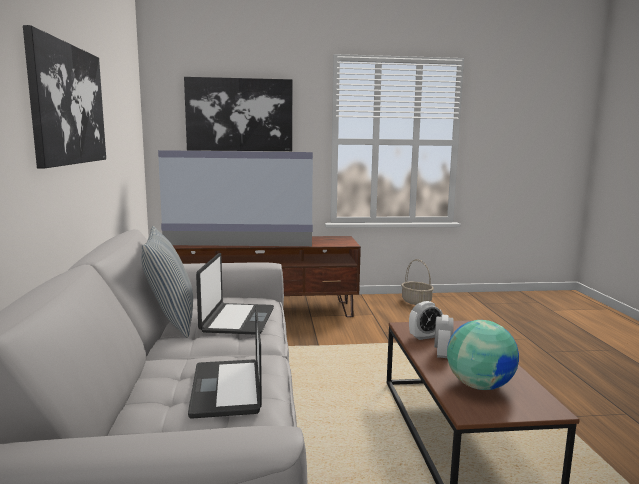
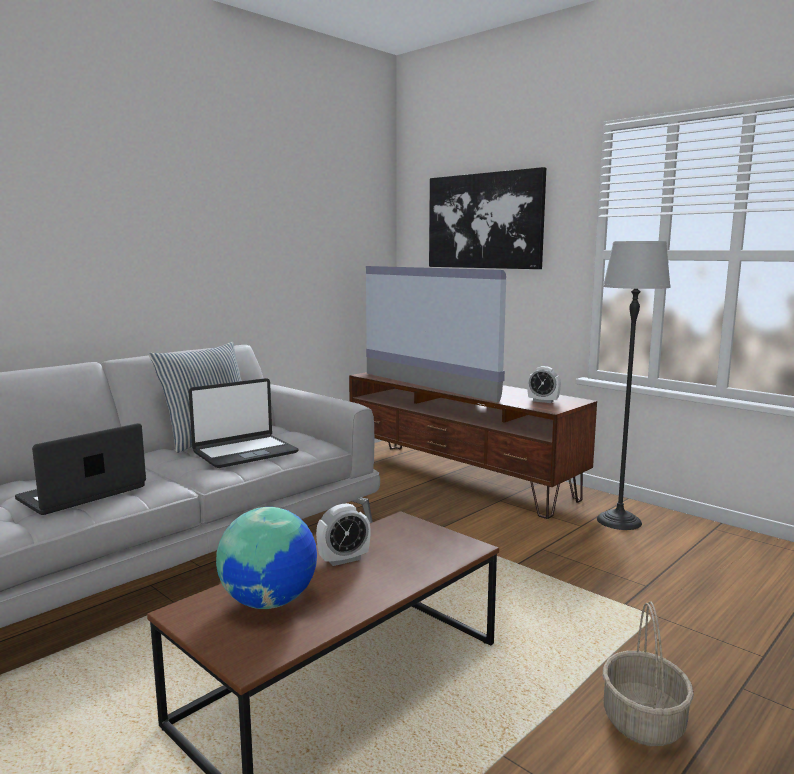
camera: 50 degrees right, 0 degrees up
picture [23,25,106,169] -> none
basket [401,259,434,305] -> basket moved to [603,601,694,746]
alarm clock [409,301,443,340] -> alarm clock moved to [527,366,561,403]
none -> floor lamp [597,241,671,530]

